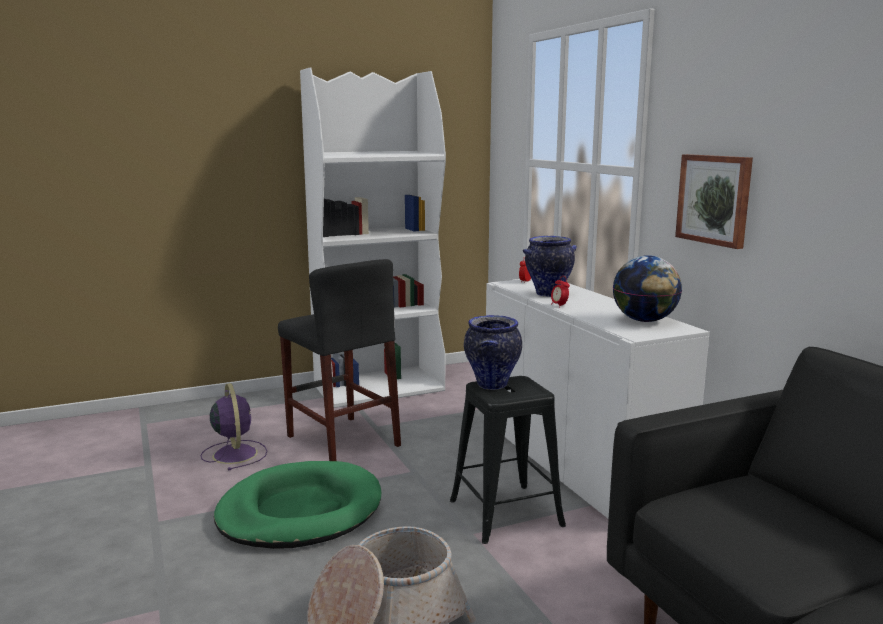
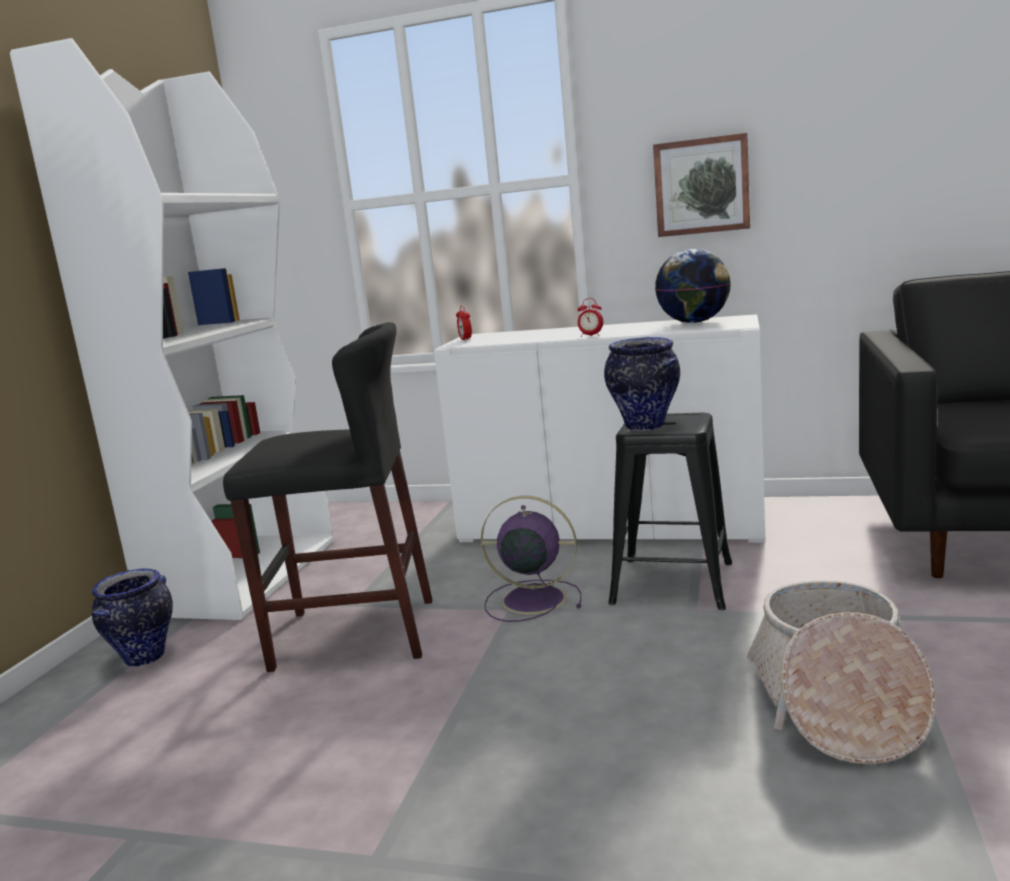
camera: 50 degrees left, 0 degrees up
purple fan [201,383,267,470] -> purple fan moved to [481,496,581,622]
green dog bed [214,461,381,549] -> none
vase [523,236,577,297] -> vase moved to [91,569,173,667]

